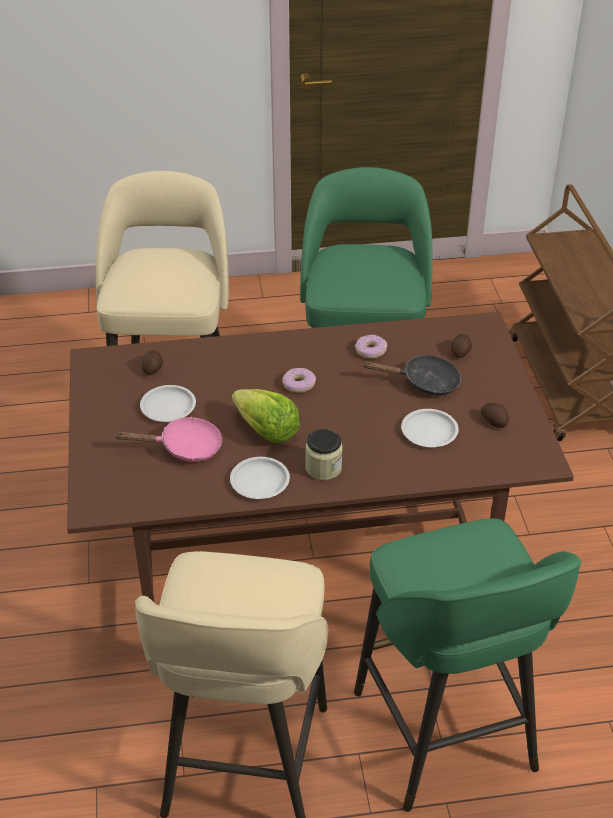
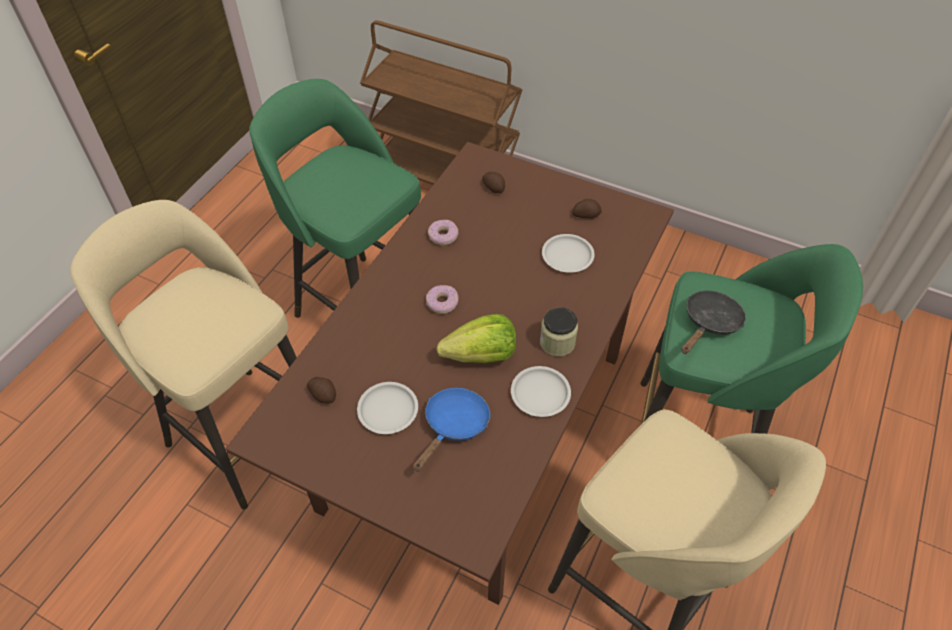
camera: 55 degrees left, 10 degrees up
pink frying pan [114,417,223,462] -> blue frying pan [413,388,490,472]
black frying pan [362,355,461,395] -> black frying pan moved to [681,291,746,354]

